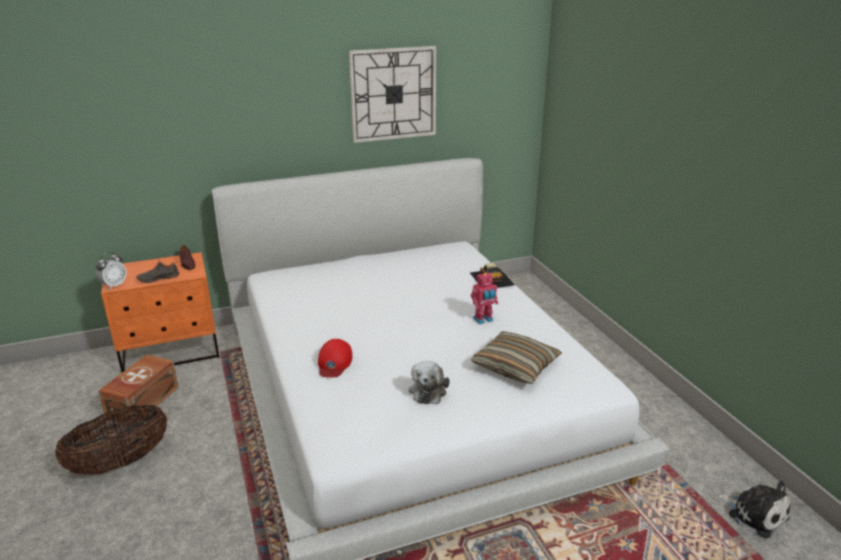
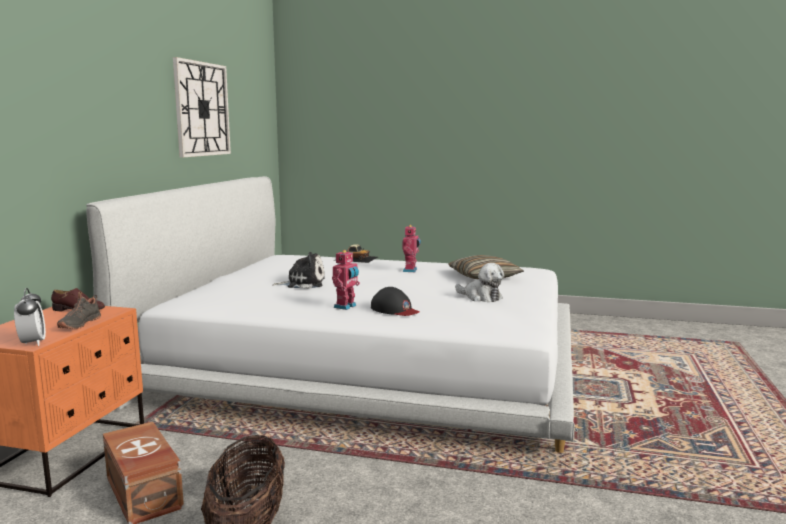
camera: 55 degrees left, 15 degrees down
red cap [318,339,352,378] -> black cap [371,287,419,316]
plush toy [717,481,790,538] -> plush toy moved to [273,252,325,289]
none -> toy robot [332,250,360,310]

